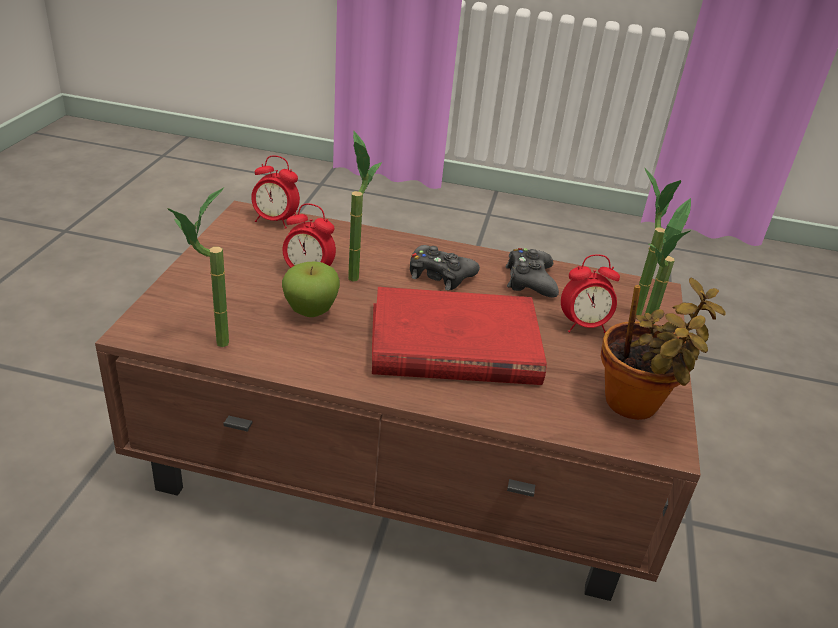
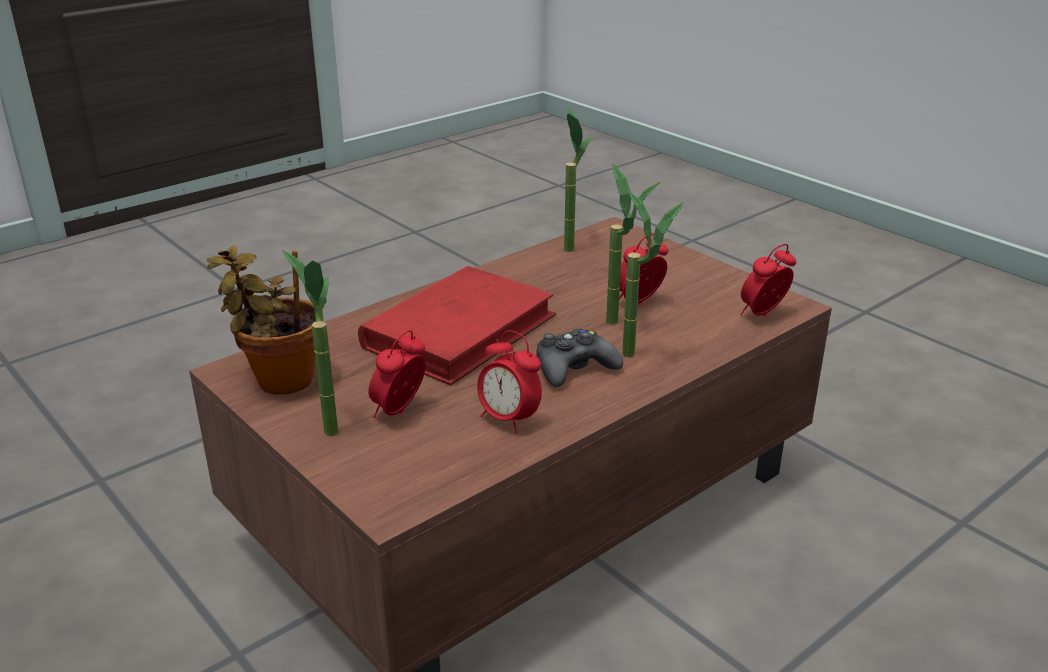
camera: 130 degrees right, 5 degrees down
apple [282,261,340,317] -> none
black game controller [505,248,559,297] -> alarm clock [477,330,542,434]
potted plant [636,167,681,315] -> potted plant moved to [622,190,684,357]

